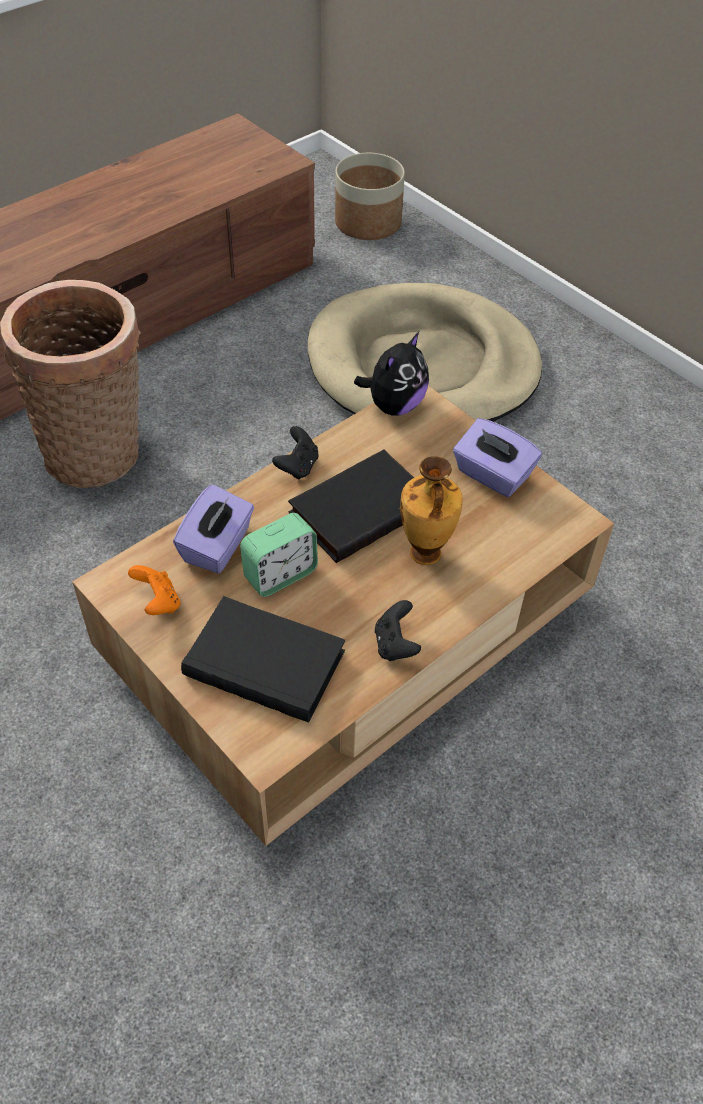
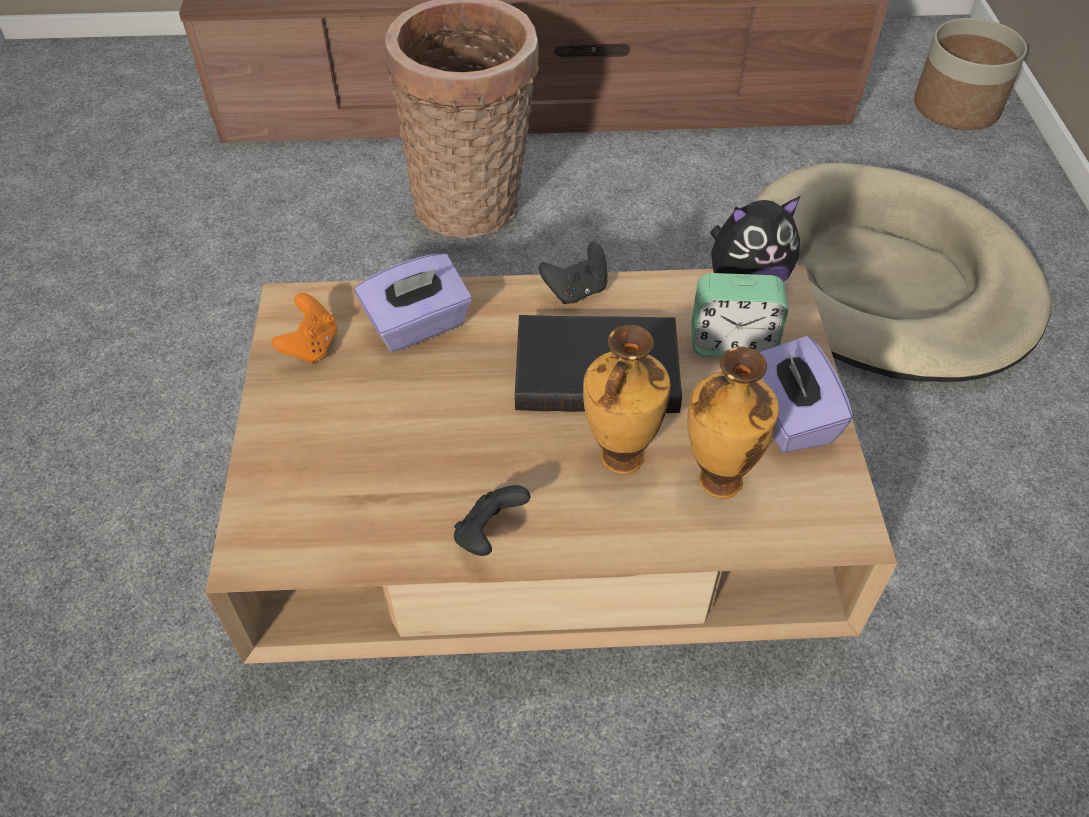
camera: 40 degrees right, 0 degrees up
black book [181,596,345,723] -> none
alarm clock [240,513,318,597] -> alarm clock moved to [692,273,788,357]
none -> vase [687,346,779,498]

